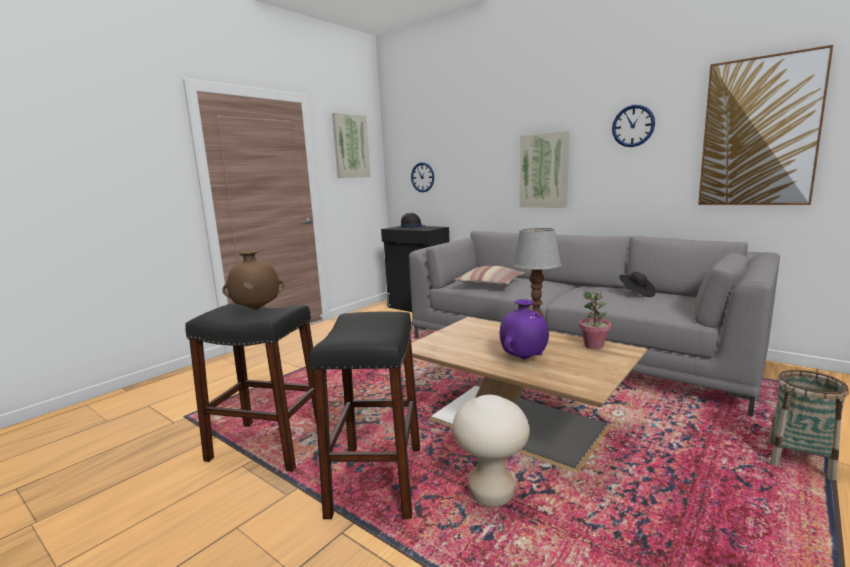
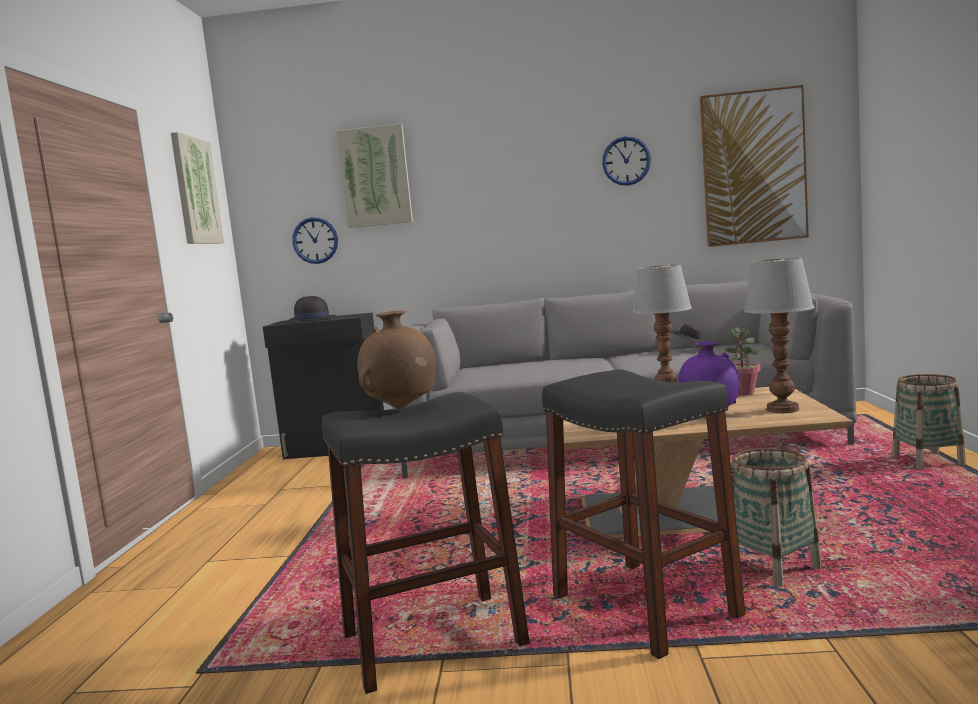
camera: 35 degrees left, 5 degrees down
beige stool [452,395,530,507] -> basket [731,448,822,587]
pillow [454,266,525,286] -> none
picture [520,131,569,207] -> picture moved to [336,124,413,228]
none -> table lamp [743,258,815,413]

